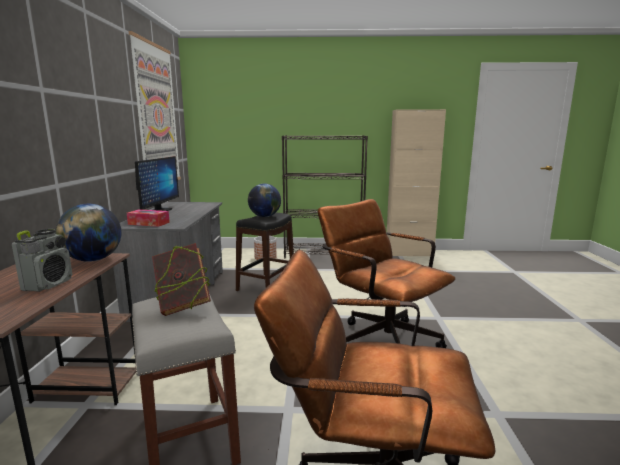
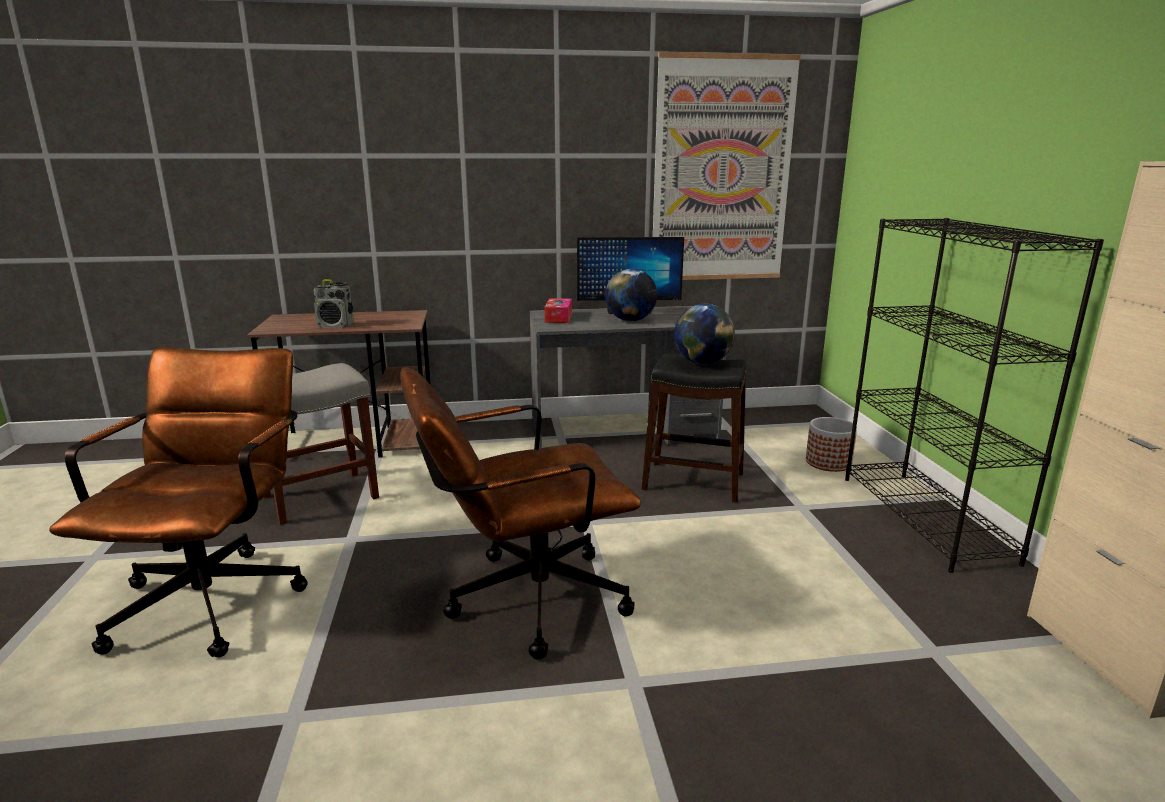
camera: 80 degrees right, 5 degrees up
globe [56,204,122,262] -> globe moved to [605,269,657,321]
book [152,243,211,316] -> none
brown office chair [318,199,456,348] -> brown office chair turned 150 degrees counterclockwise [400,367,641,660]

